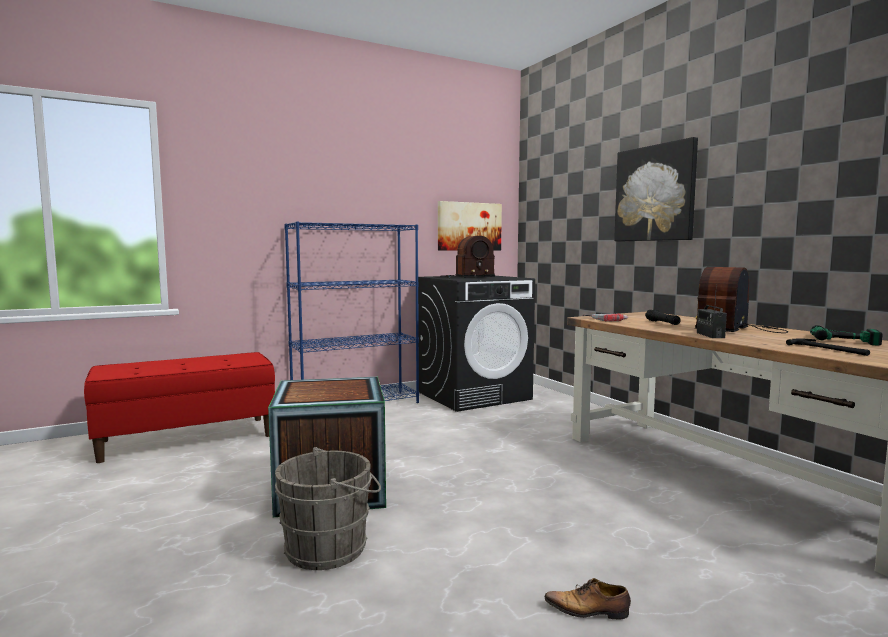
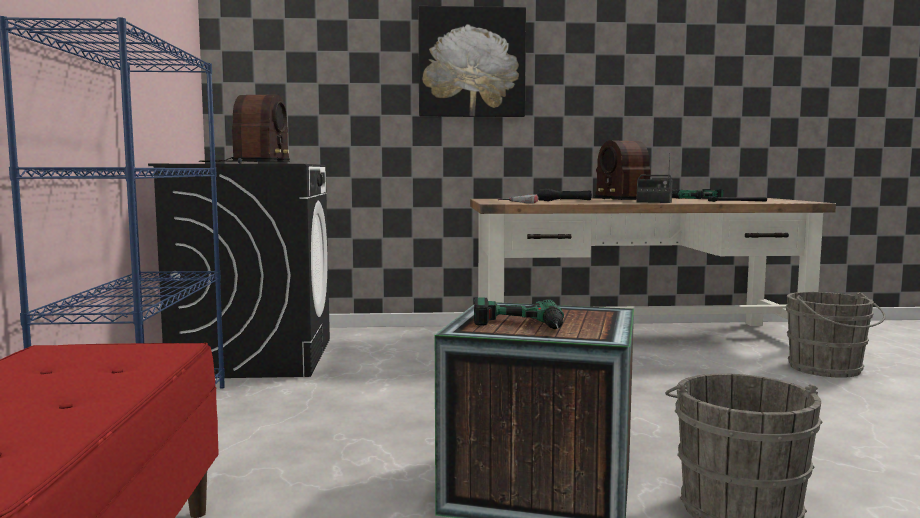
camera: 65 degrees left, 0 degrees up
picture [438,201,502,250] -> none
shoe [544,578,631,620] -> none
none -> power drill [474,298,564,329]
none -> grey bucket [785,292,886,378]

